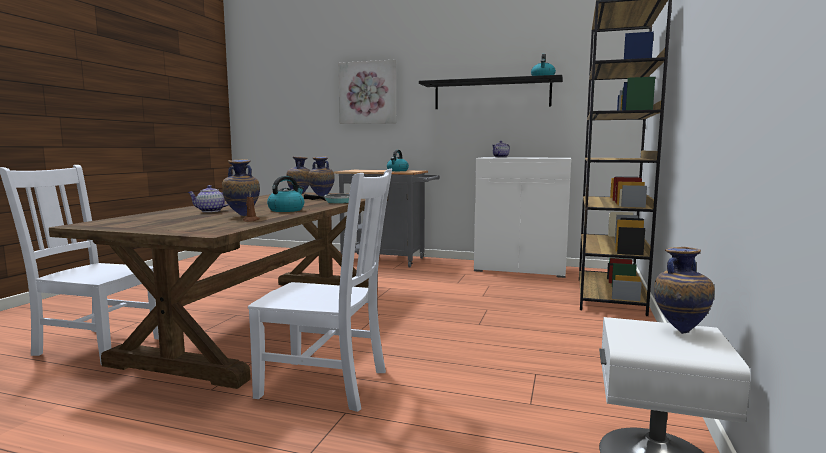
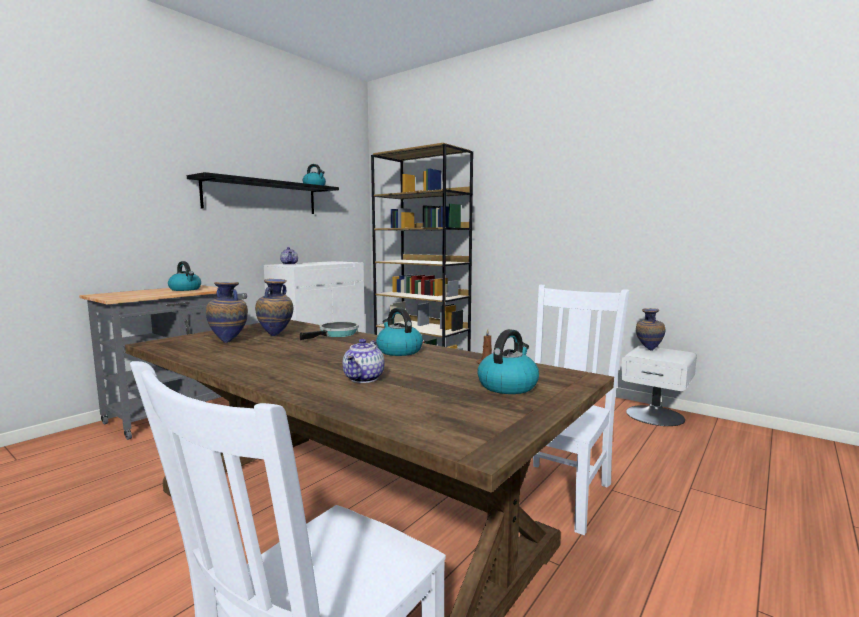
camera: 70 degrees left, 0 degrees up
vase [222,159,260,216] -> none
picture [338,59,396,124] -> none
none -> kettle [477,329,539,394]

